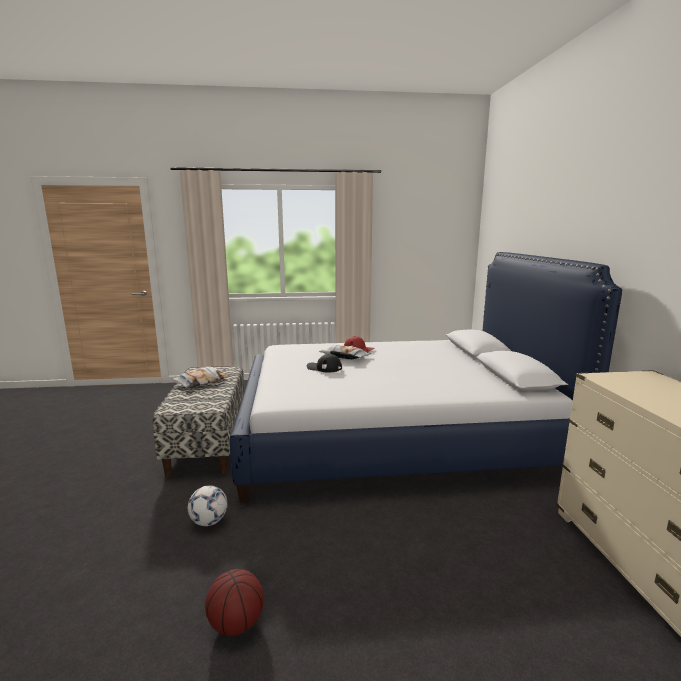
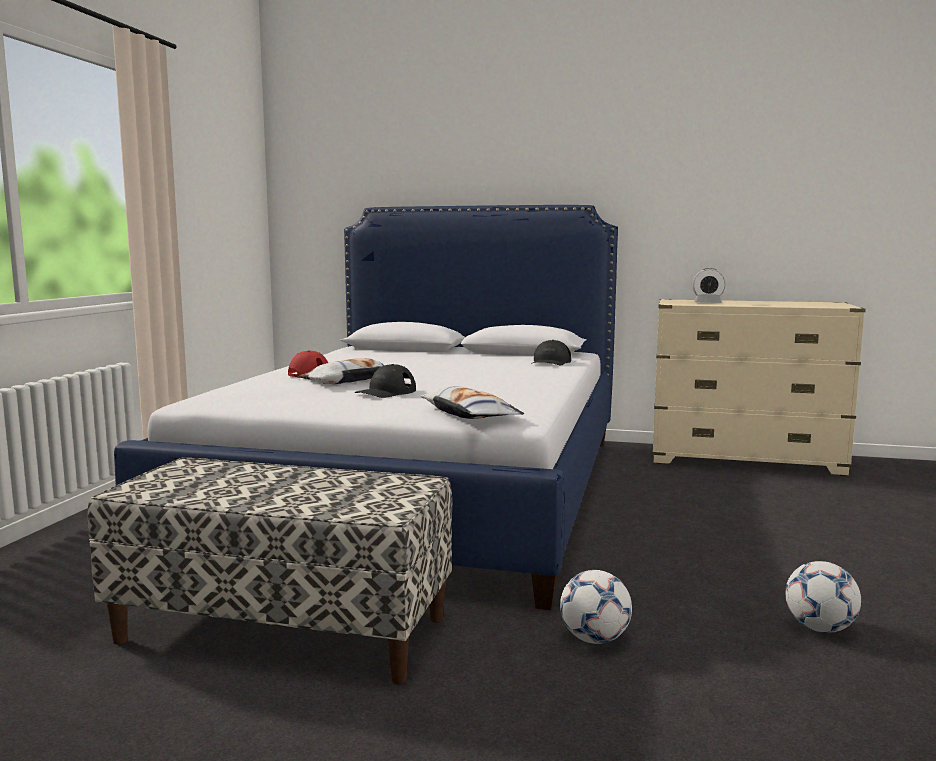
camera: 70 degrees left, 5 degrees down
pillow [171,367,229,389] -> pillow moved to [420,386,524,419]
basketball [205,569,264,636] -> football [785,561,861,633]
none -> black cap [531,340,571,366]
none -> alarm clock [692,268,726,303]

